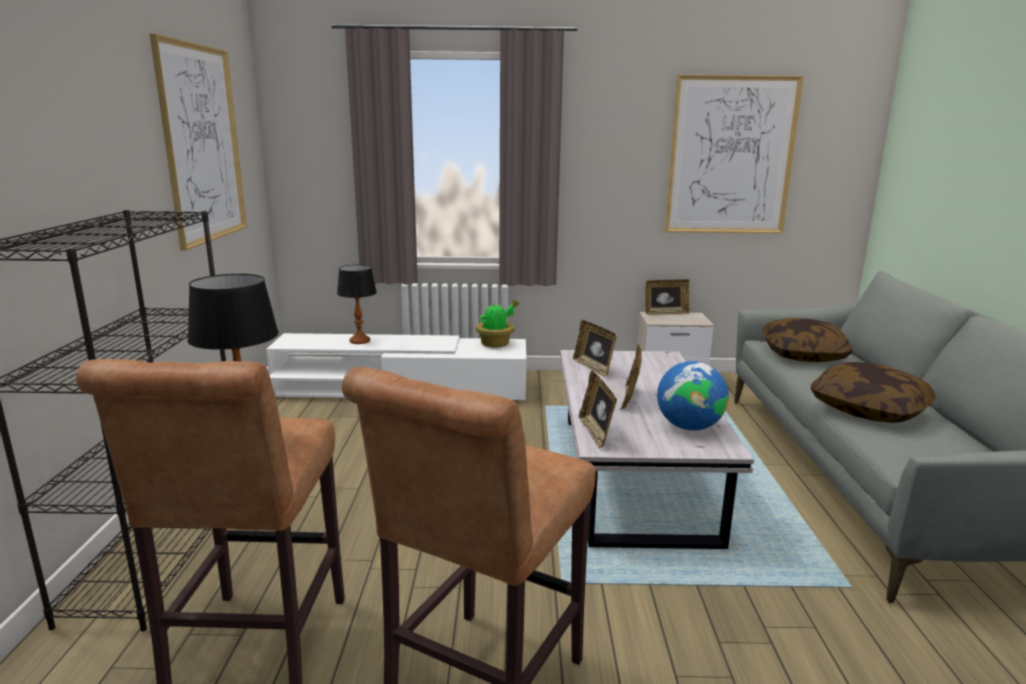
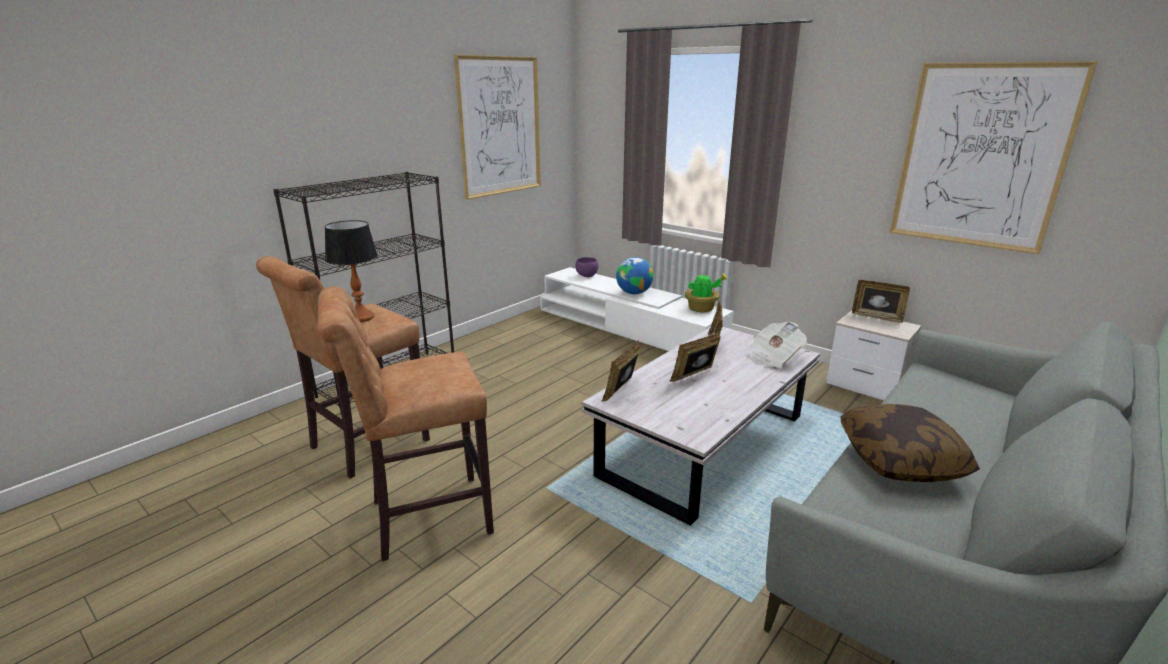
camera: 40 degrees right, 5 degrees up
table lamp [337,265,377,344] -> none
globe [657,361,729,431] -> globe moved to [616,257,653,294]
pillow [762,318,853,362] -> none
none -> purple bowl [575,257,598,277]
none -> newspaper [748,322,807,367]

